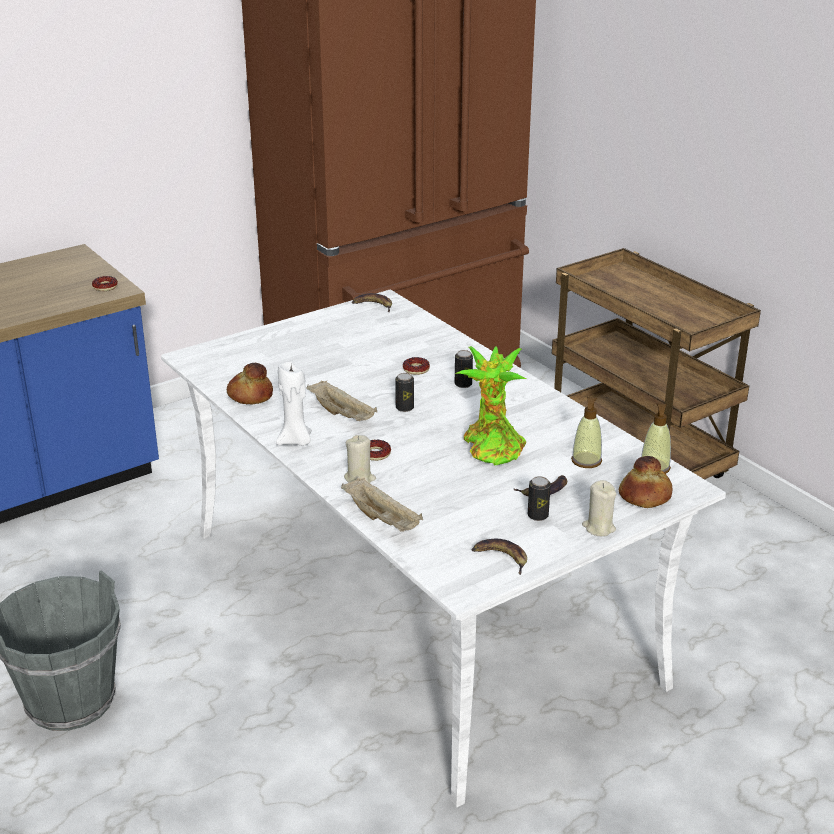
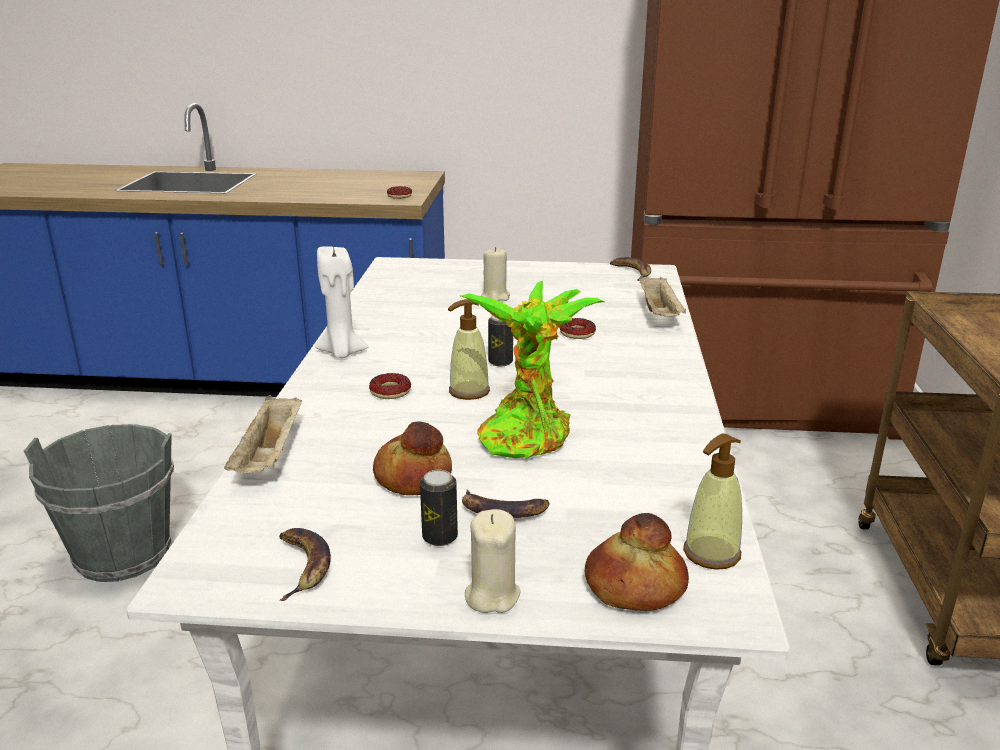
camera: 40 degrees right, 5 degrees down
bread [227,363,273,404] -> bread moved to [373,422,452,495]
beige tray [306,380,377,421] -> beige tray moved to [639,275,686,316]
beige candle [344,435,376,483] -> beige candle moved to [481,247,510,301]
can [455,350,473,388] -> none
soap dispenser [571,397,602,468] -> soap dispenser moved to [448,299,490,400]

